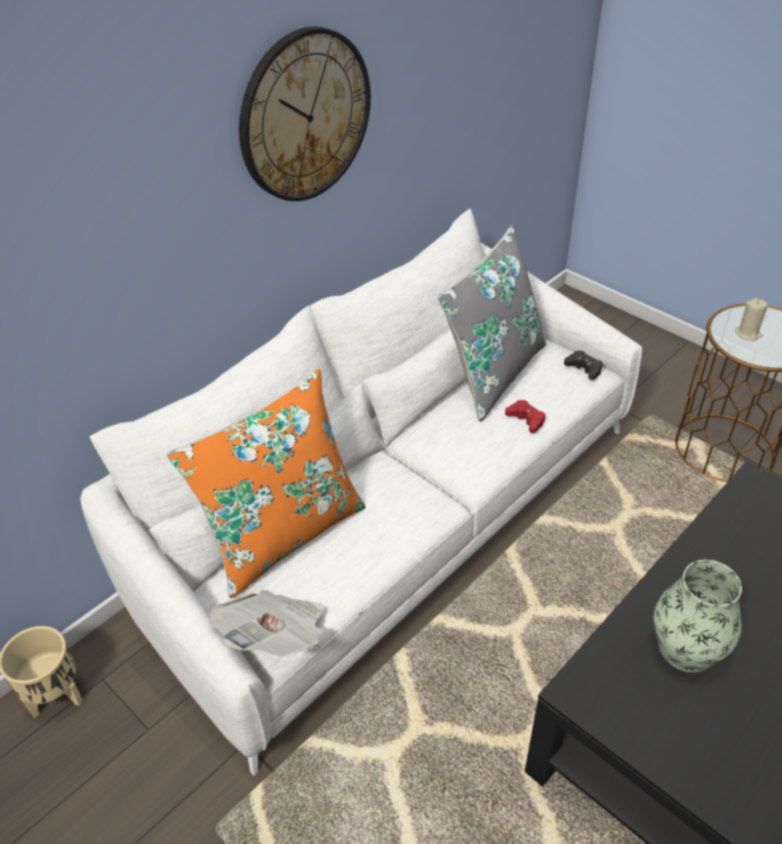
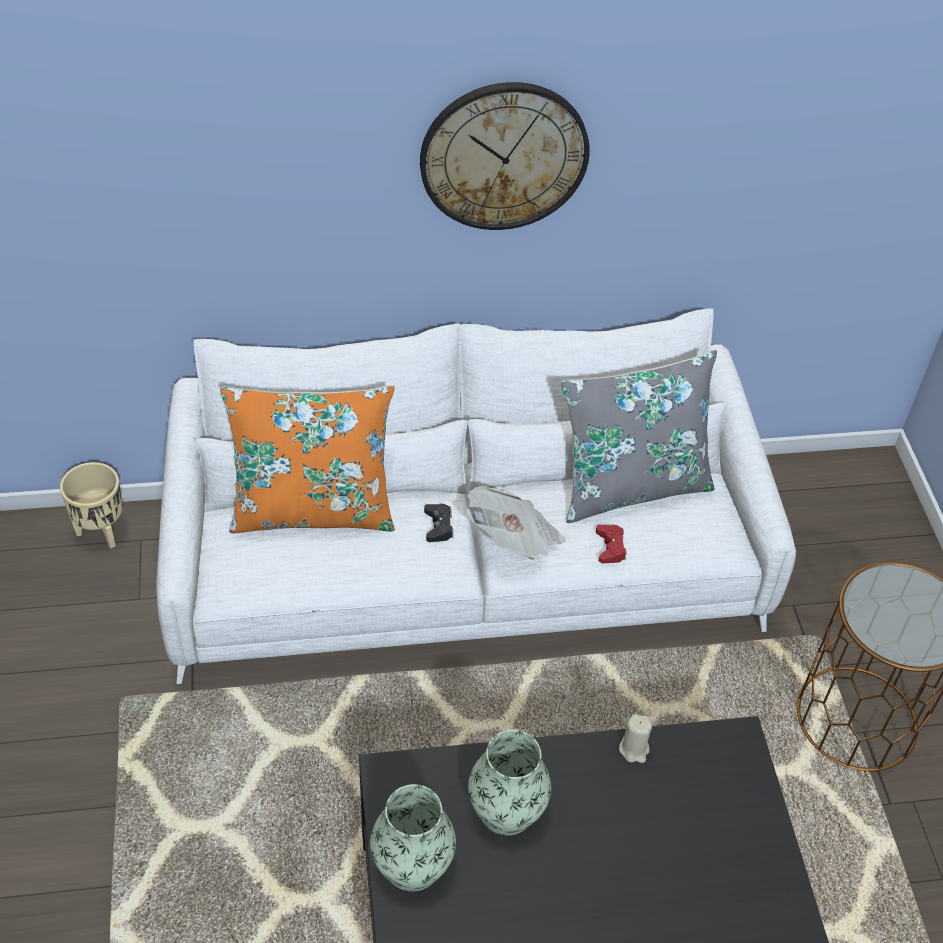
camera: 35 degrees right, 5 degrees up
newspaper [209,590,325,656] -> newspaper moved to [465,486,565,560]
black game controller [564,350,603,380] -> black game controller moved to [424,504,454,542]
beige candle [735,298,768,341] -> beige candle moved to [619,714,652,763]
none -> vase [370,784,456,892]

